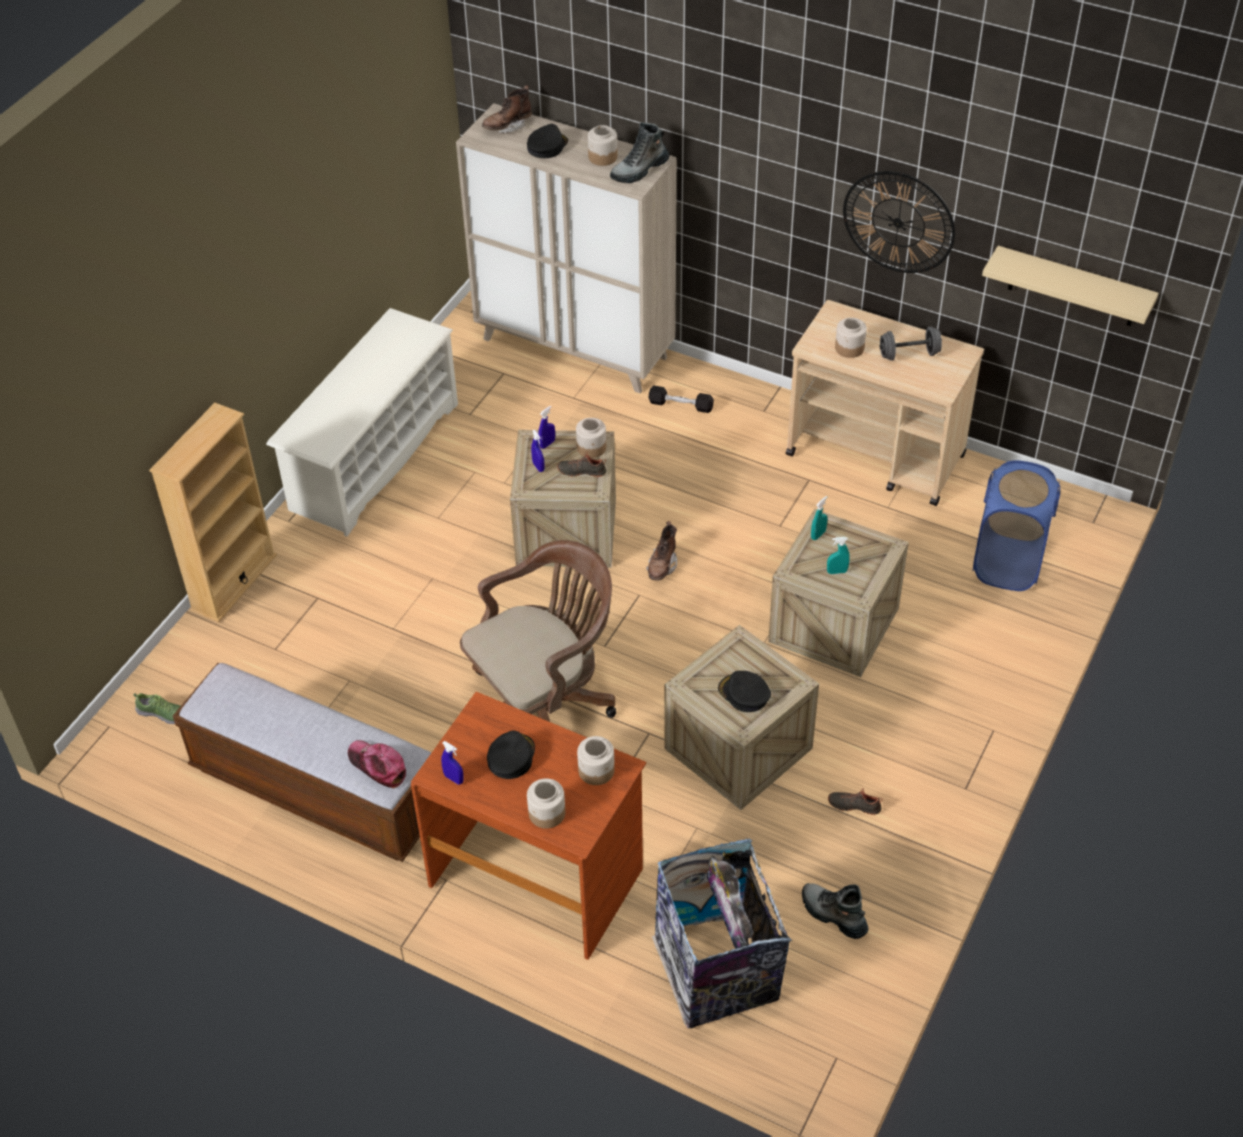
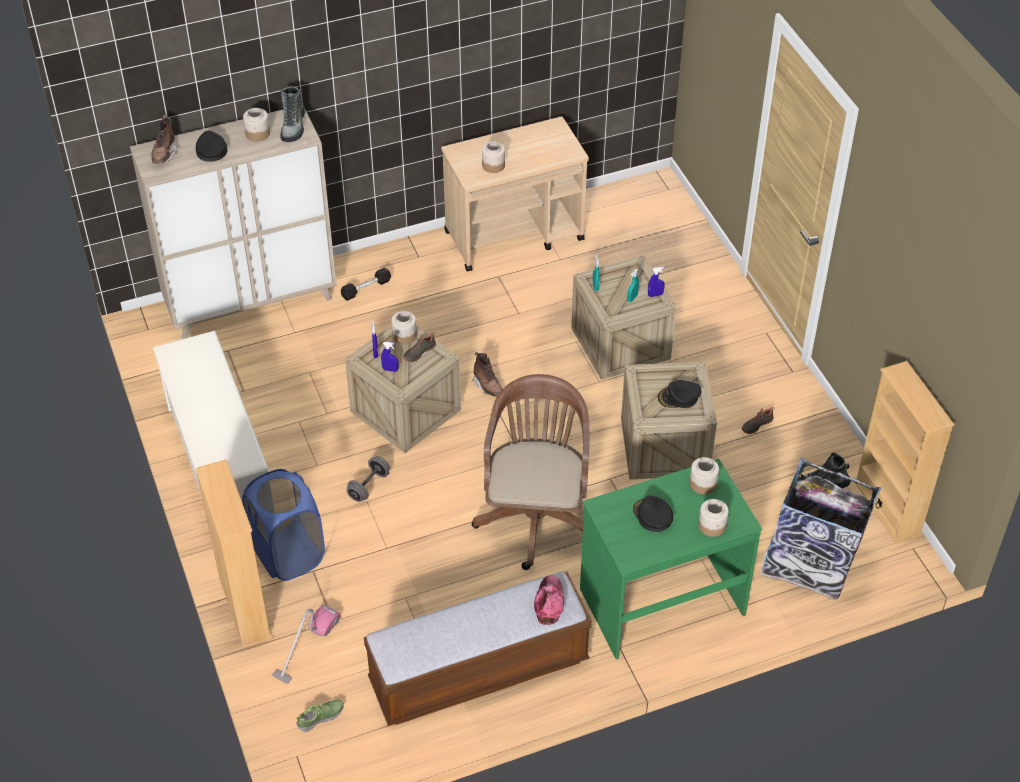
camera: 50 degrees left, 0 degrees up
cap [348,740,406,788] -> cap turned 105 degrees clockwise [534,575,564,625]
brown desk [411,692,646,960] -> green desk [580,459,762,659]
blue spray bottle [441,741,464,785] -> blue spray bottle moved to [648,267,665,297]
wall clock [843,171,955,273] -> none
grey dumbbell [880,327,942,361] -> grey dumbbell moved to [346,456,390,502]
blue laundry basket [973,460,1060,591] -> blue laundry basket moved to [242,469,325,581]
beige shelf [982,246,1159,326] -> none
none -> vacuum cleaner [272,605,341,684]
none -> beige bookcase [855,361,955,544]

